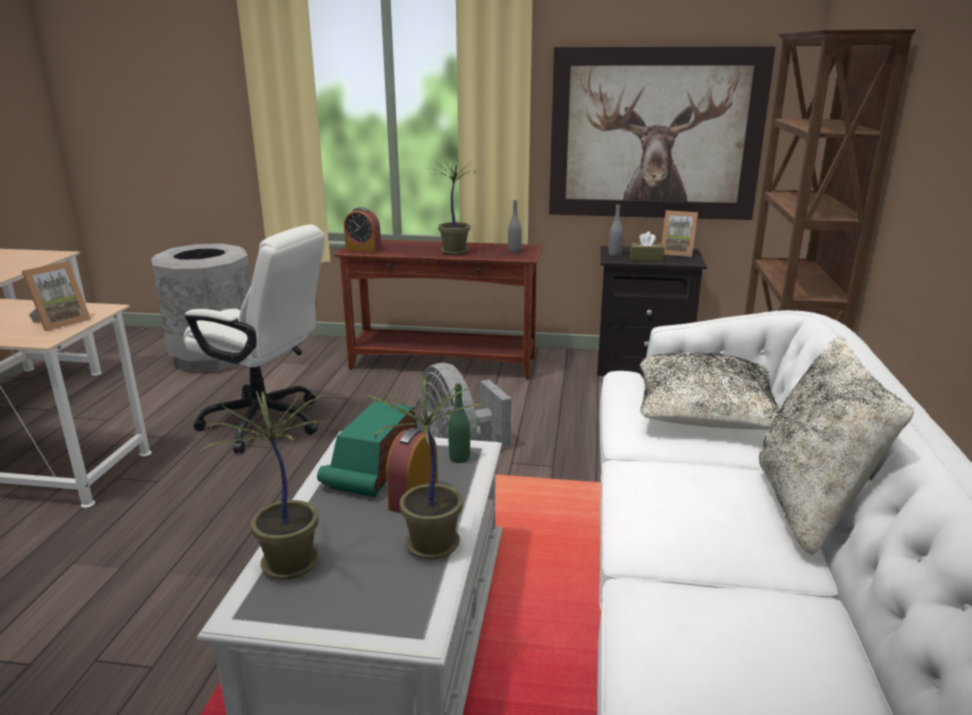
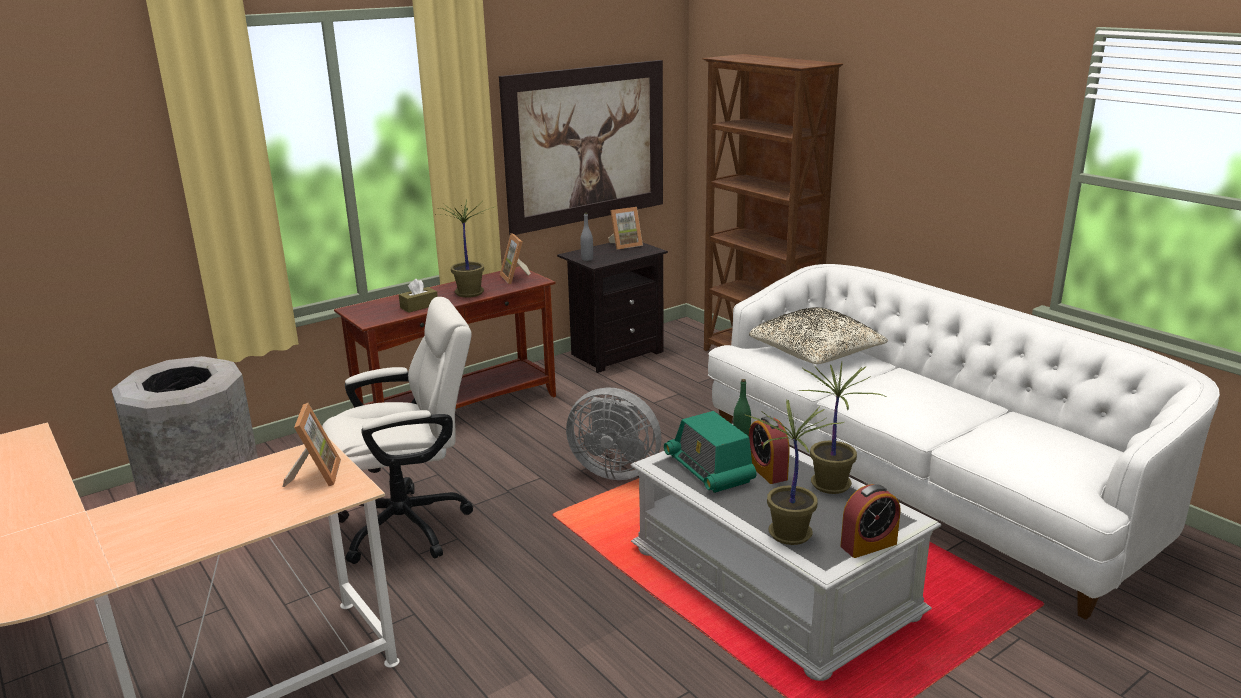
camera: 45 degrees left, 0 degrees up
alarm clock [344,207,381,253] -> alarm clock moved to [840,484,900,558]
grey bottle [508,200,522,253] -> picture frame [500,233,530,284]
brown tissue box [630,232,664,261] -> brown tissue box moved to [399,279,438,313]
beige pillow [759,337,914,555] -> none

